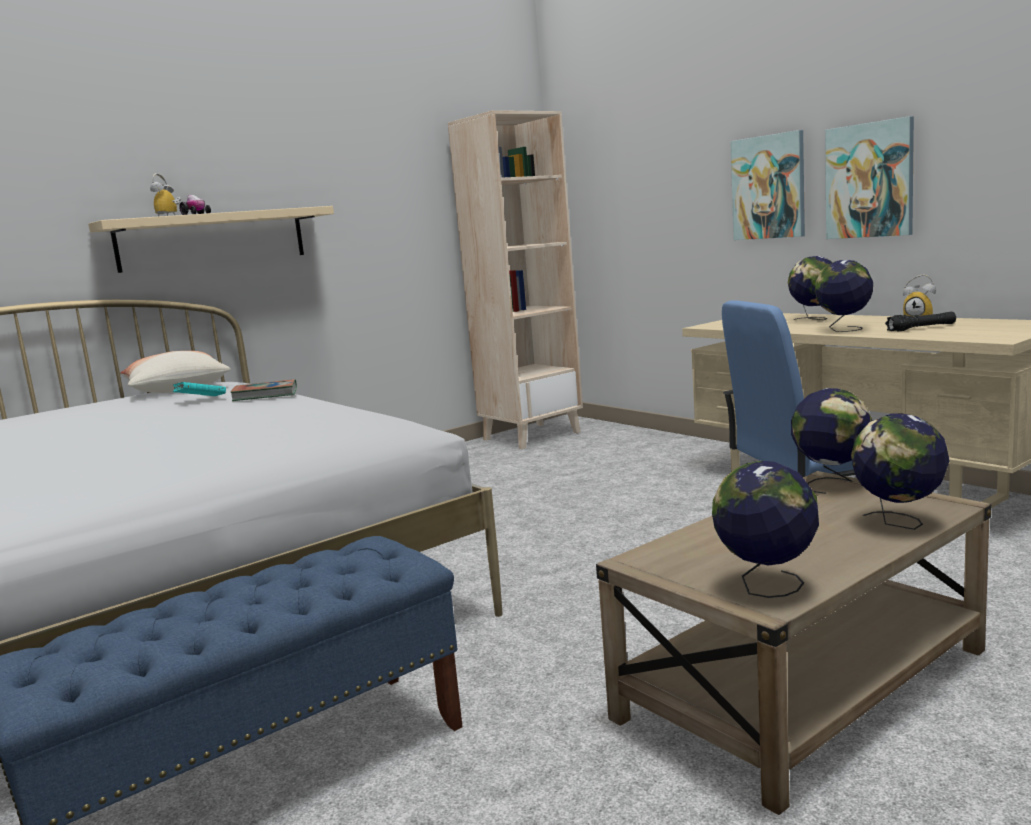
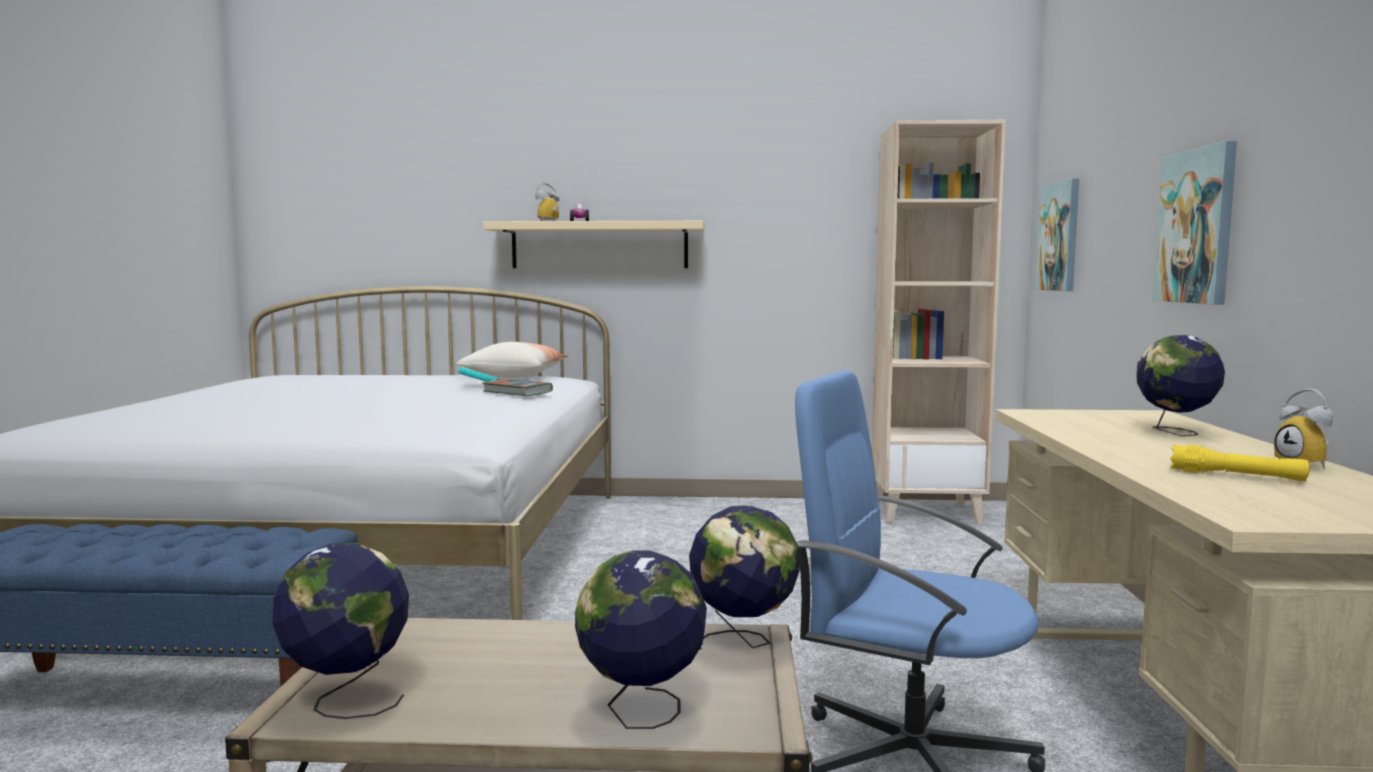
camera: 40 degrees right, 5 degrees down
globe [815,260,873,332] -> none
picture [825,116,914,239] -> picture moved to [1035,178,1079,291]
black flashlight [885,312,956,332] -> yellow flashlight [1170,444,1310,482]

